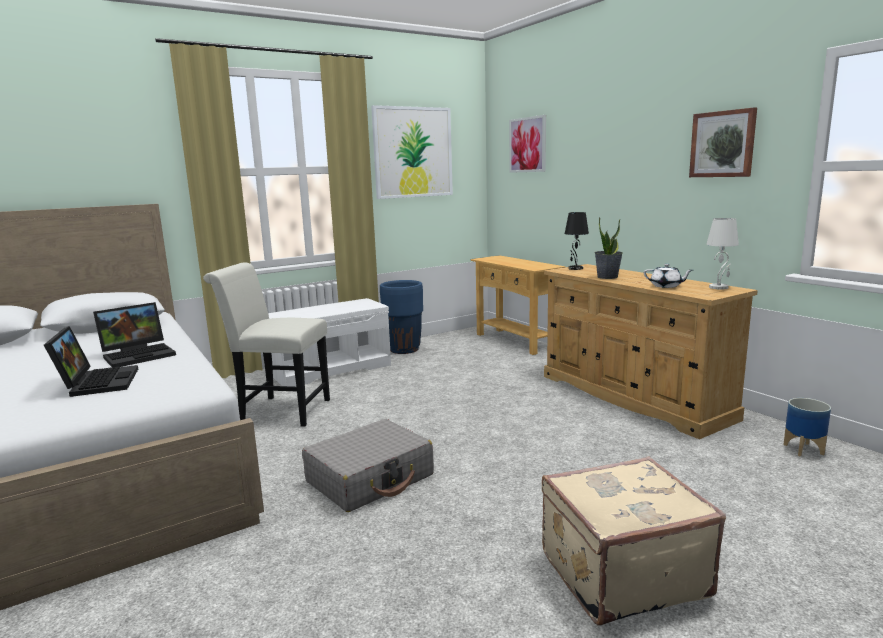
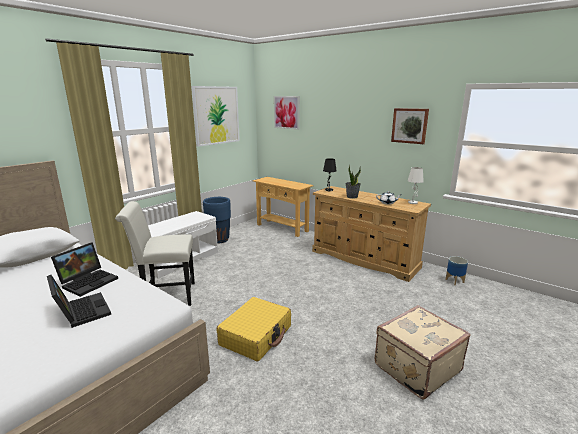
camera: 20 degrees left, 5 degrees up
grey suitcase [302,419,434,512] -> yellow suitcase [217,297,291,361]

